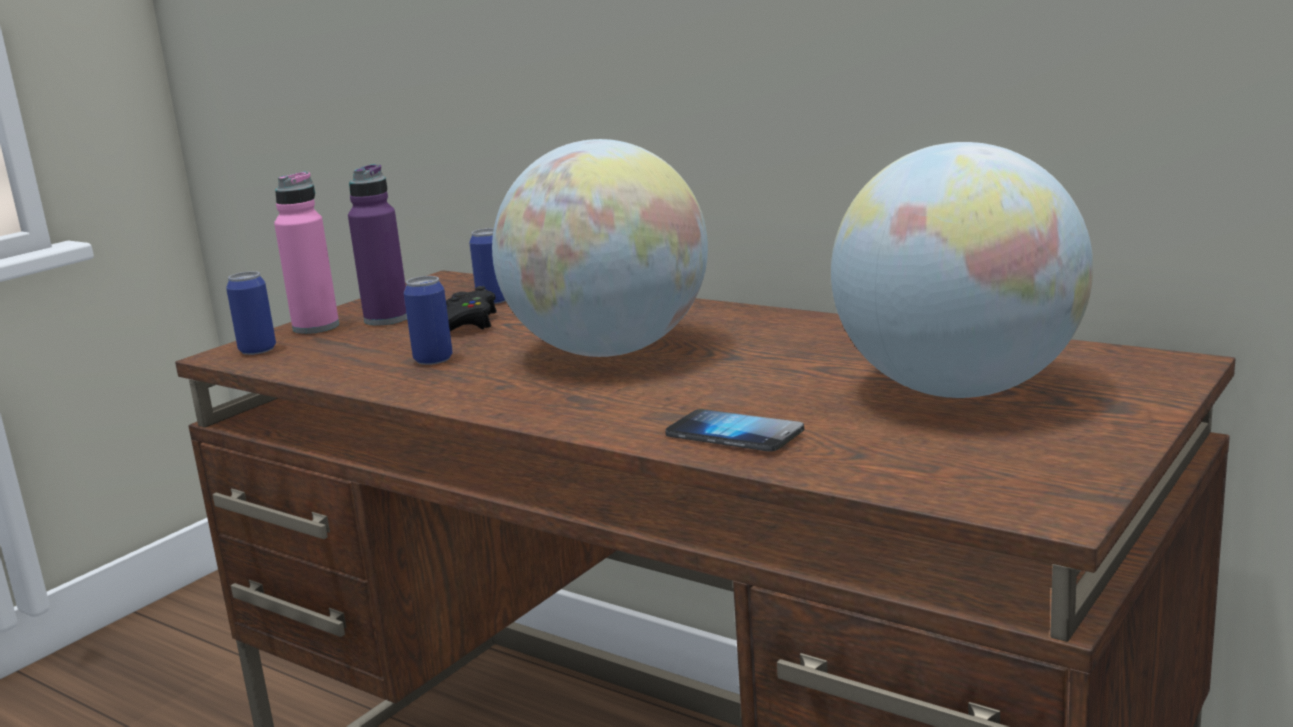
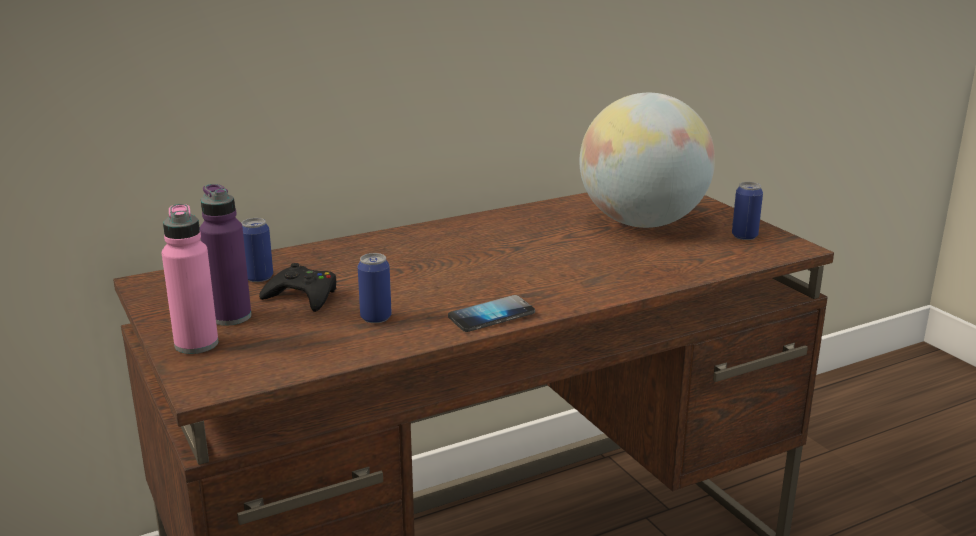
camera: 65 degrees left, 5 degrees up
can [226,271,276,355] -> can moved to [732,182,763,240]
globe [492,139,708,357] -> none
phone [665,409,805,452] -> phone moved to [448,295,535,332]

